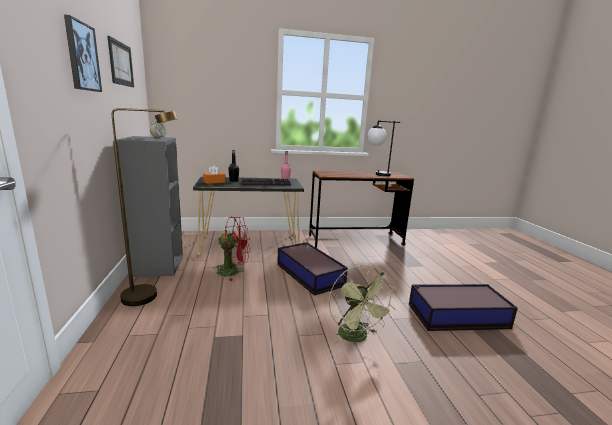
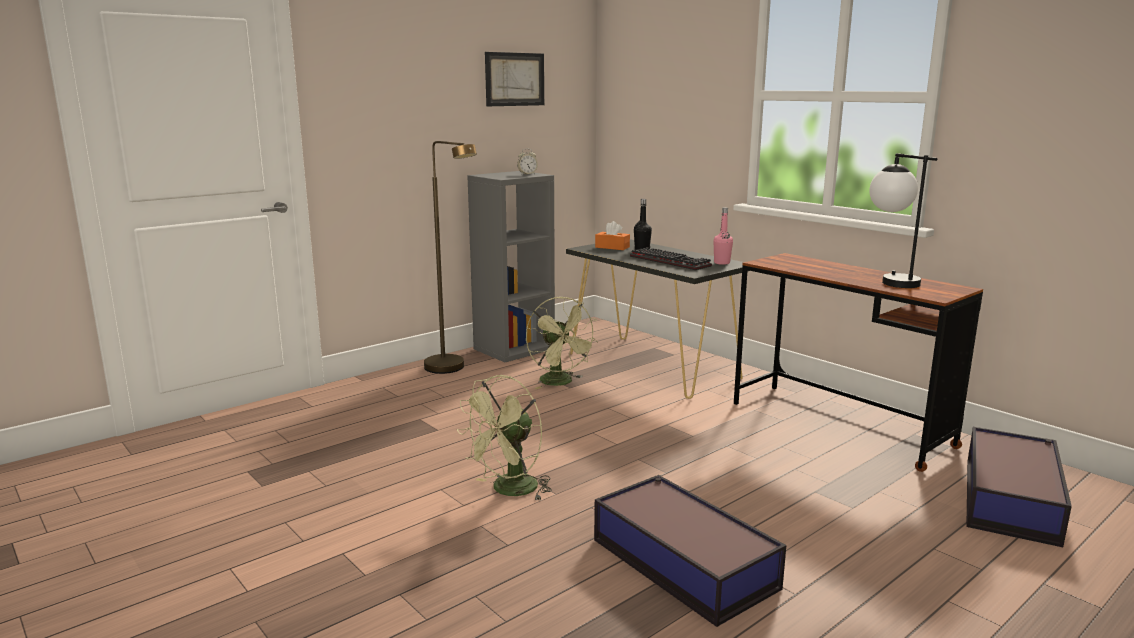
camera: 60 degrees right, 0 degrees up
picture [64,15,102,92] -> none
red fan [213,216,250,281] -> green fan [526,297,598,389]
storage box [277,242,348,296] -> storage box moved to [966,427,1072,547]

